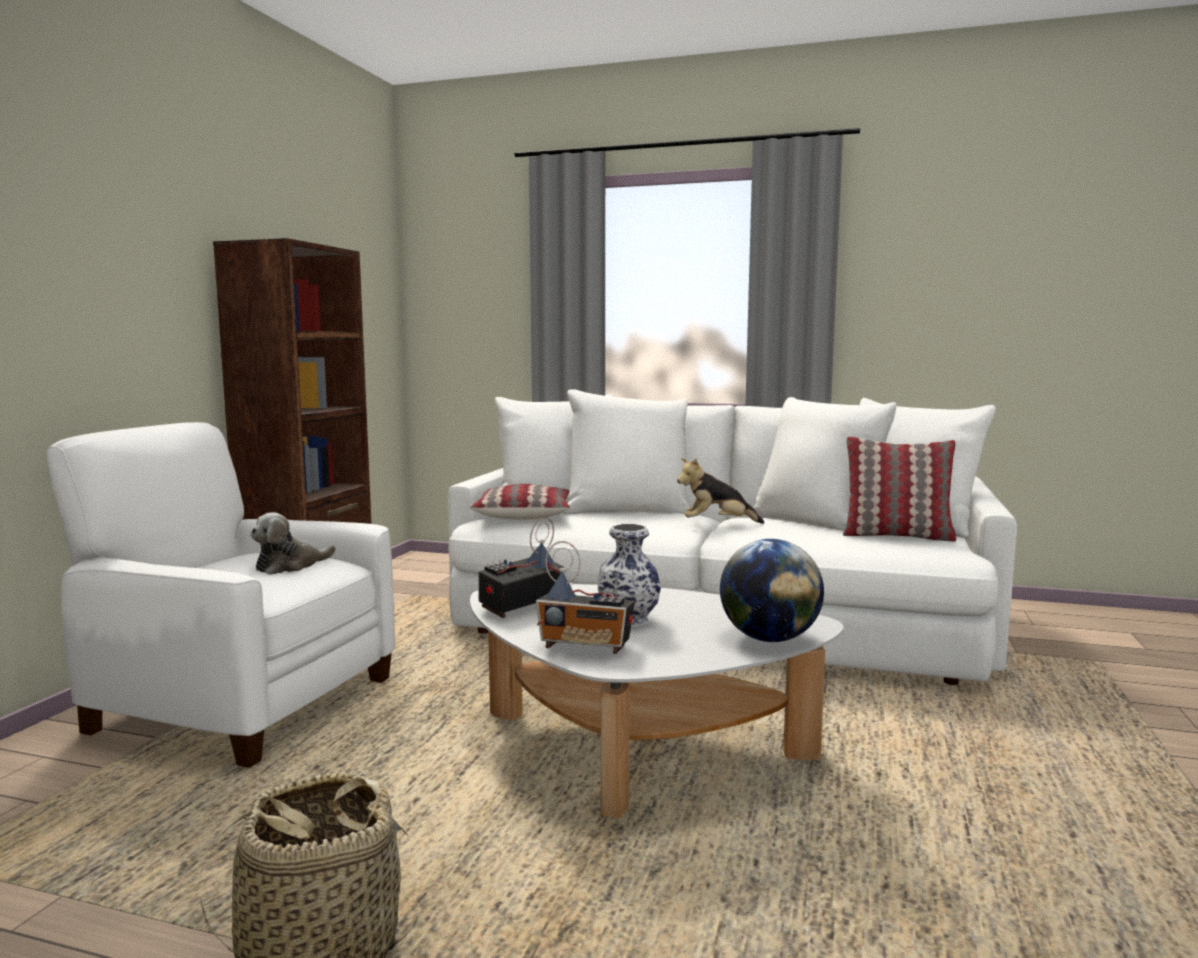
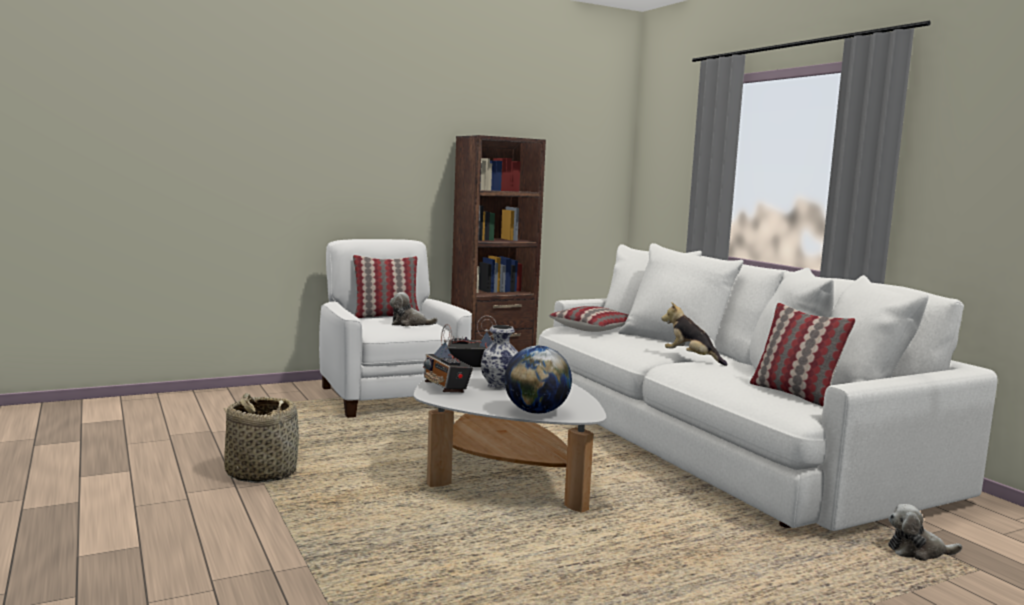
camera: 45 degrees right, 0 degrees up
none -> pillow [353,255,420,318]
none -> plush toy [888,504,962,561]

